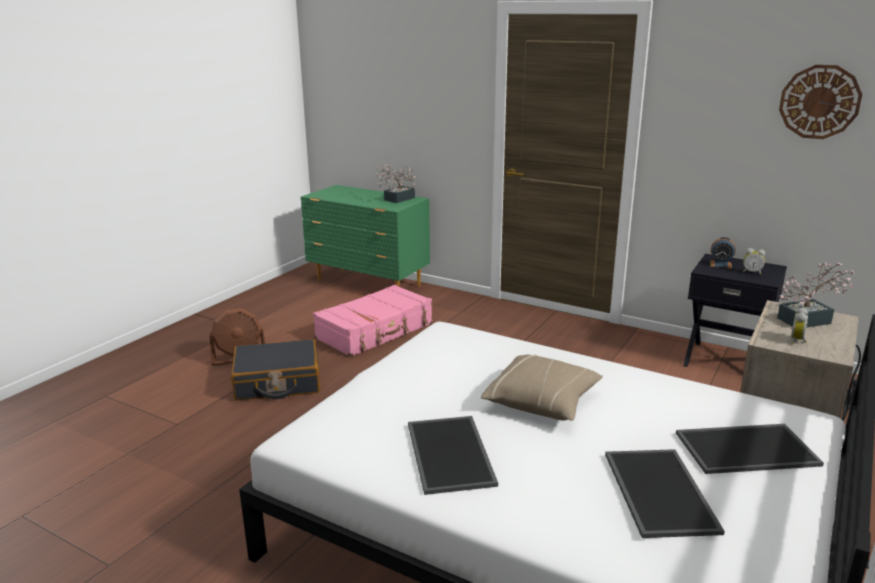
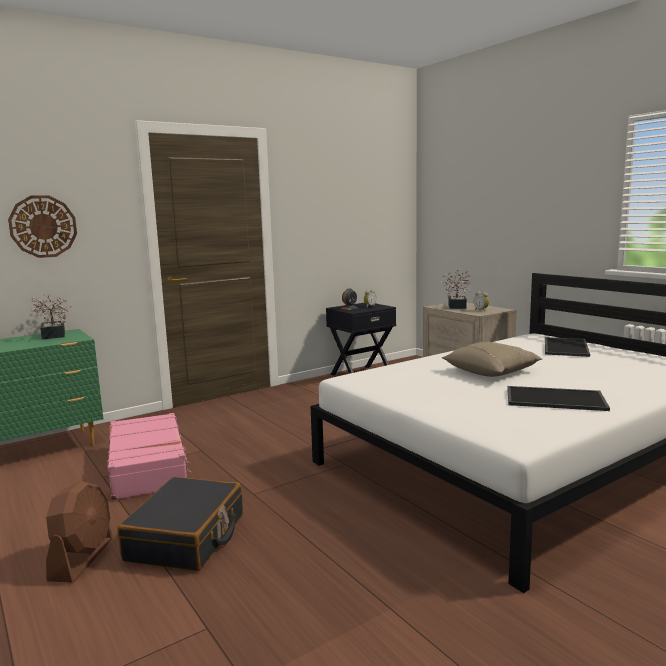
camera: 65 degrees left, 10 degrees down
tray [605,449,725,538] -> none
wall clock [779,65,862,139] -> wall clock moved to [8,195,77,258]

